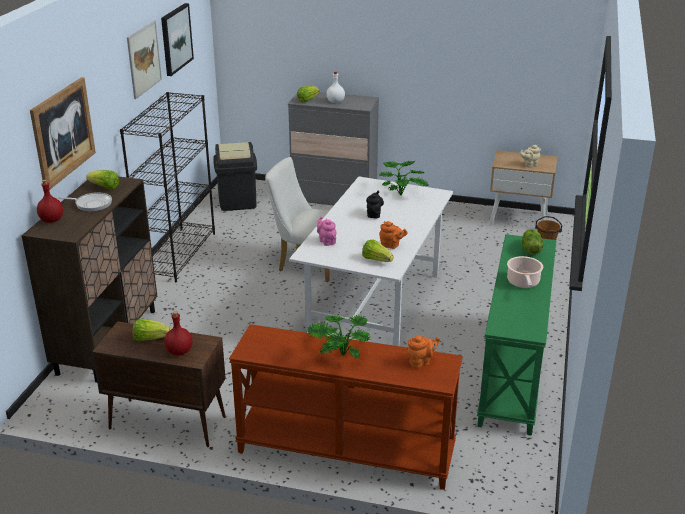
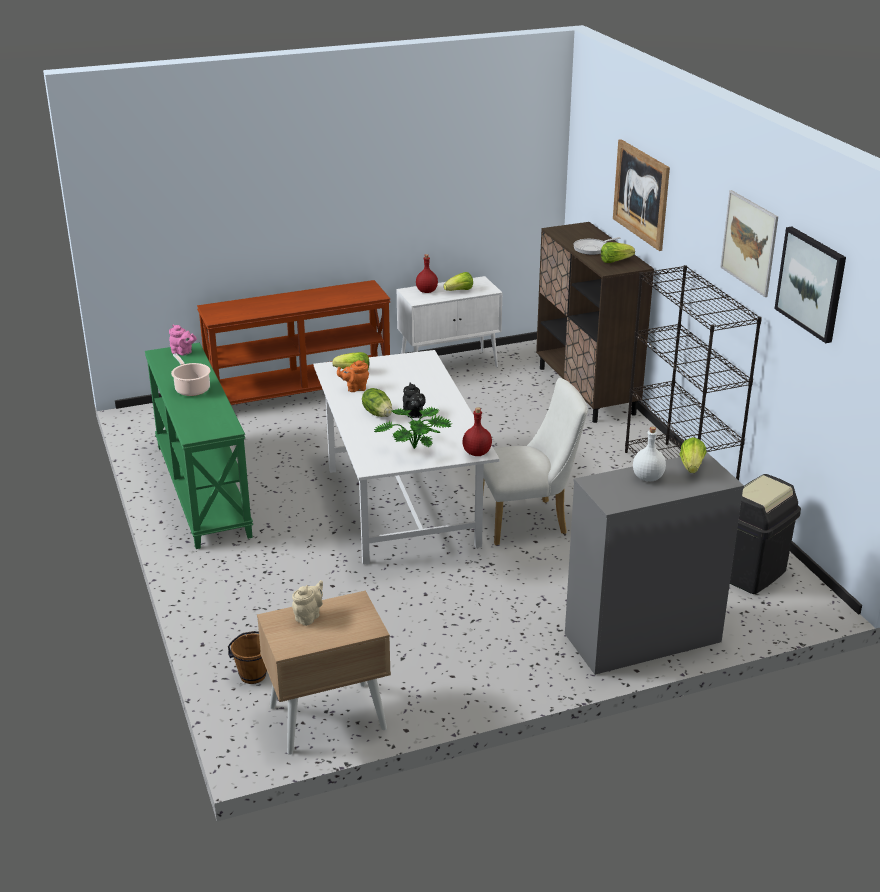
camera: 145 degrees right, 0 degrees up
red bottle [37,180,63,223] -> red bottle moved to [462,407,492,456]
brown cabinet [92,321,226,447] -> white cabinet [397,276,502,368]
potted plant [307,315,370,358] -> none
pink teapot [317,216,337,246] -> pink teapot moved to [169,325,197,356]
orange teapot [407,335,440,368] -> none
lettuce [522,229,543,255] -> lettuce moved to [362,388,392,417]

